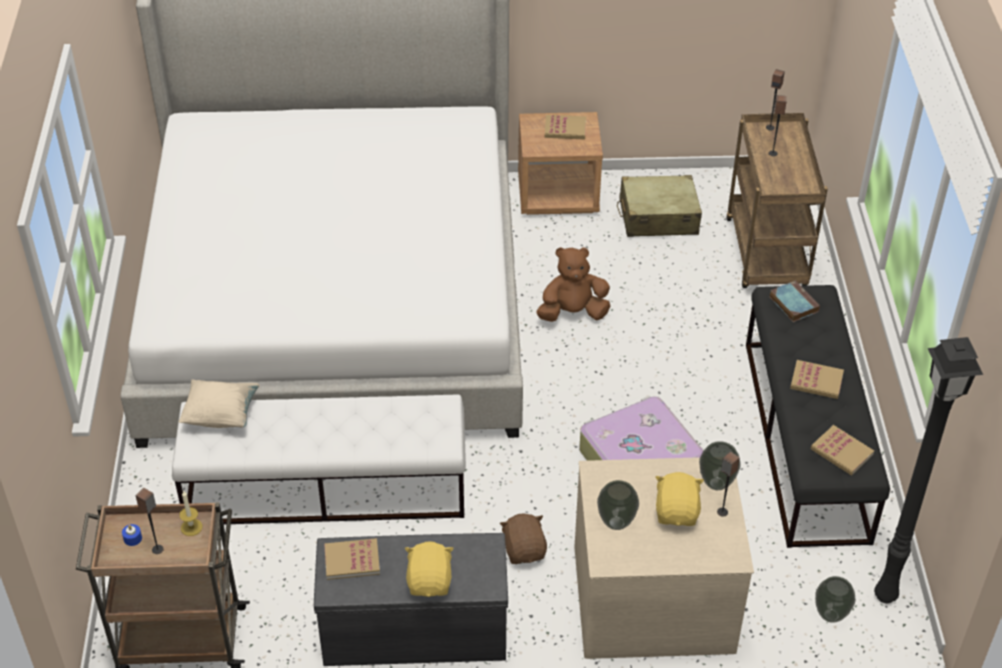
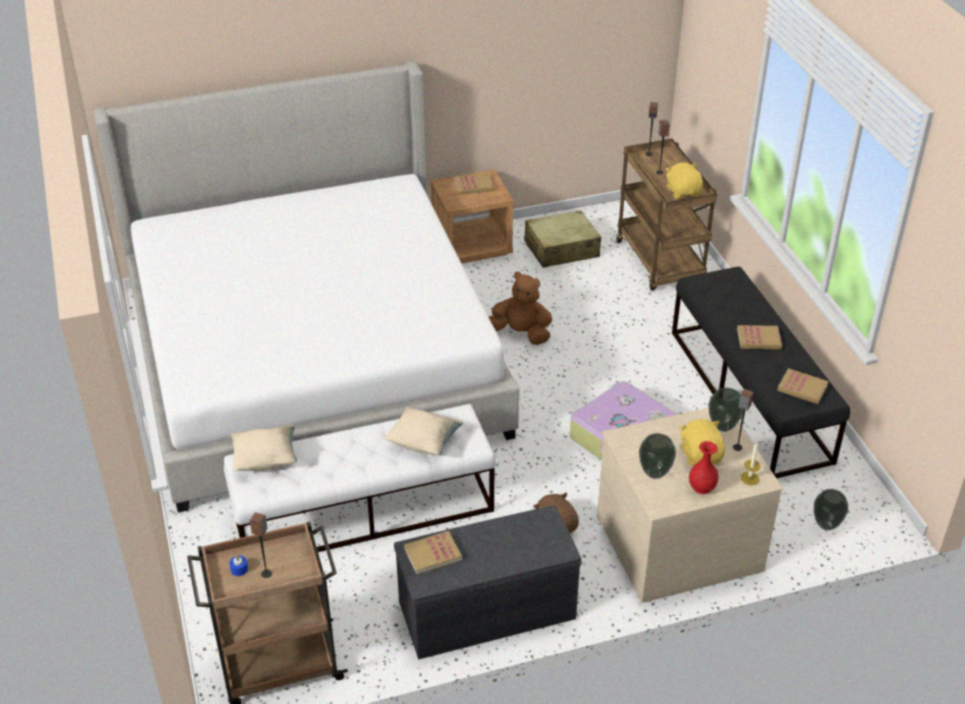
camera: 15 degrees left, 5 degrees down
candle [179,490,203,536] -> candle moved to [741,443,760,485]
yellow plush toy [405,541,454,597] -> yellow plush toy moved to [666,163,703,199]
brown plush toy [536,247,610,322] -> brown plush toy turned 45 degrees clockwise [489,272,553,345]
book [769,280,820,322] -> none
black floor lamp [874,337,983,603] -> none
none -> beige pillow [384,406,464,456]
none -> red vase [689,441,718,494]

